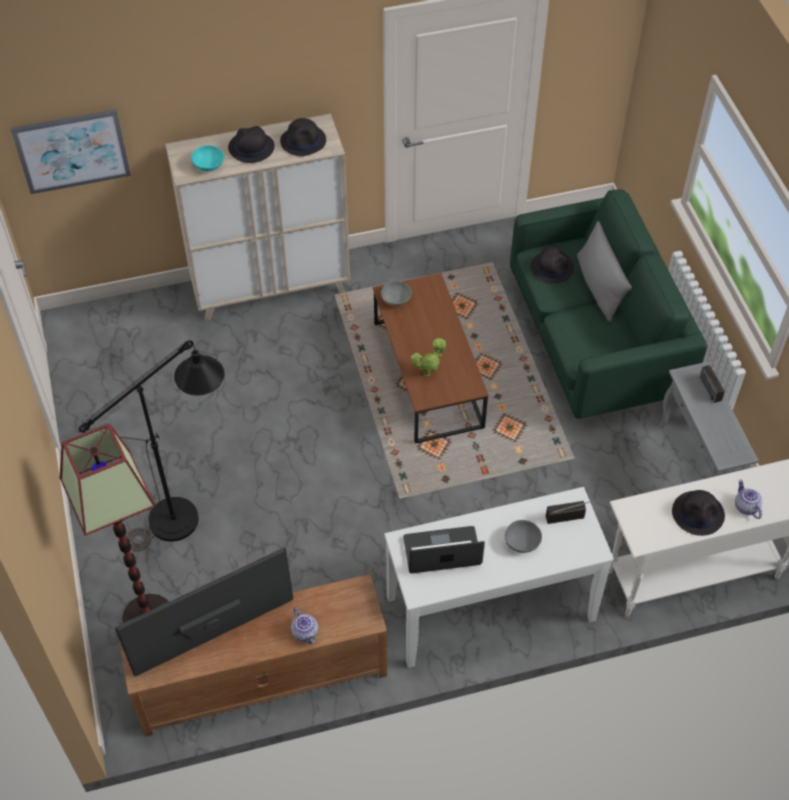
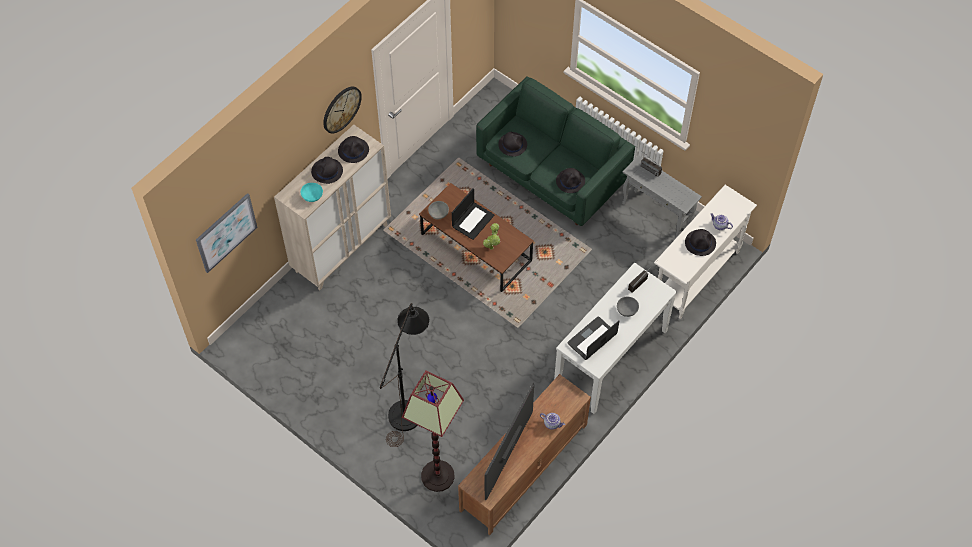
camera: 35 degrees left, 5 degrees up
grey pillow [577,221,632,322] -> none
none -> wall clock [323,86,362,133]
none -> laptop [452,188,495,240]
none -> black hat [556,168,585,193]

